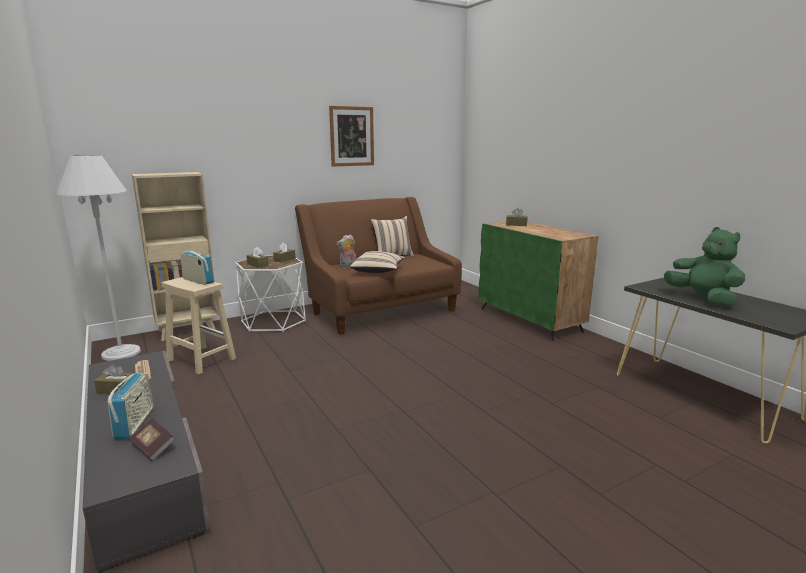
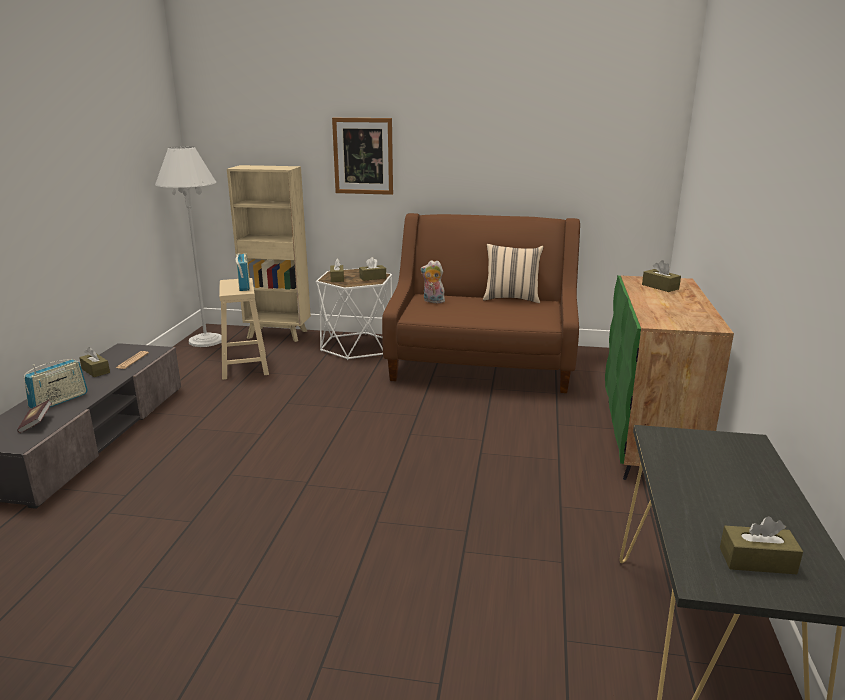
camera: 40 degrees right, 5 degrees up
picture [329,106,374,167] -> picture moved to [332,118,393,195]
beige pillow [350,251,405,273] -> none
green plush toy [664,227,745,307] -> none
none -> brown tissue box [720,516,803,574]

